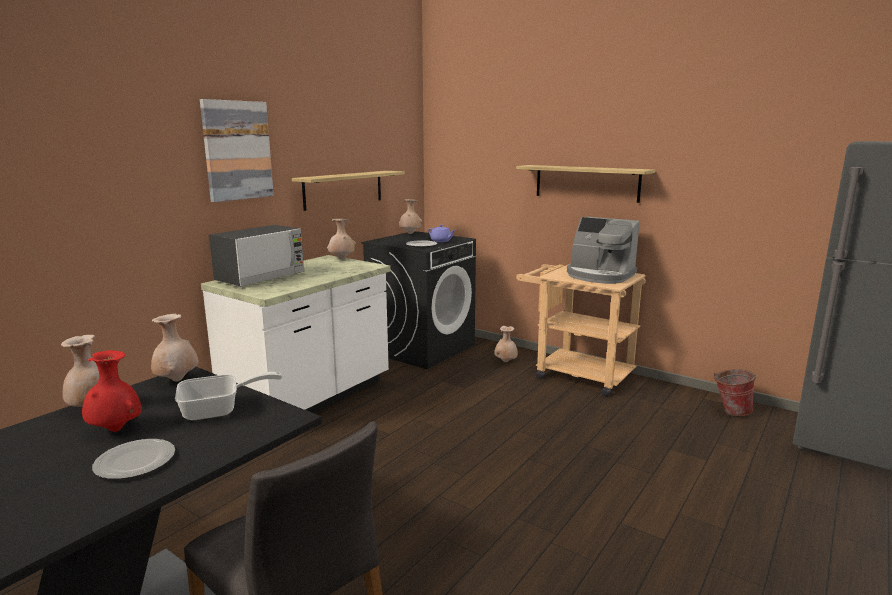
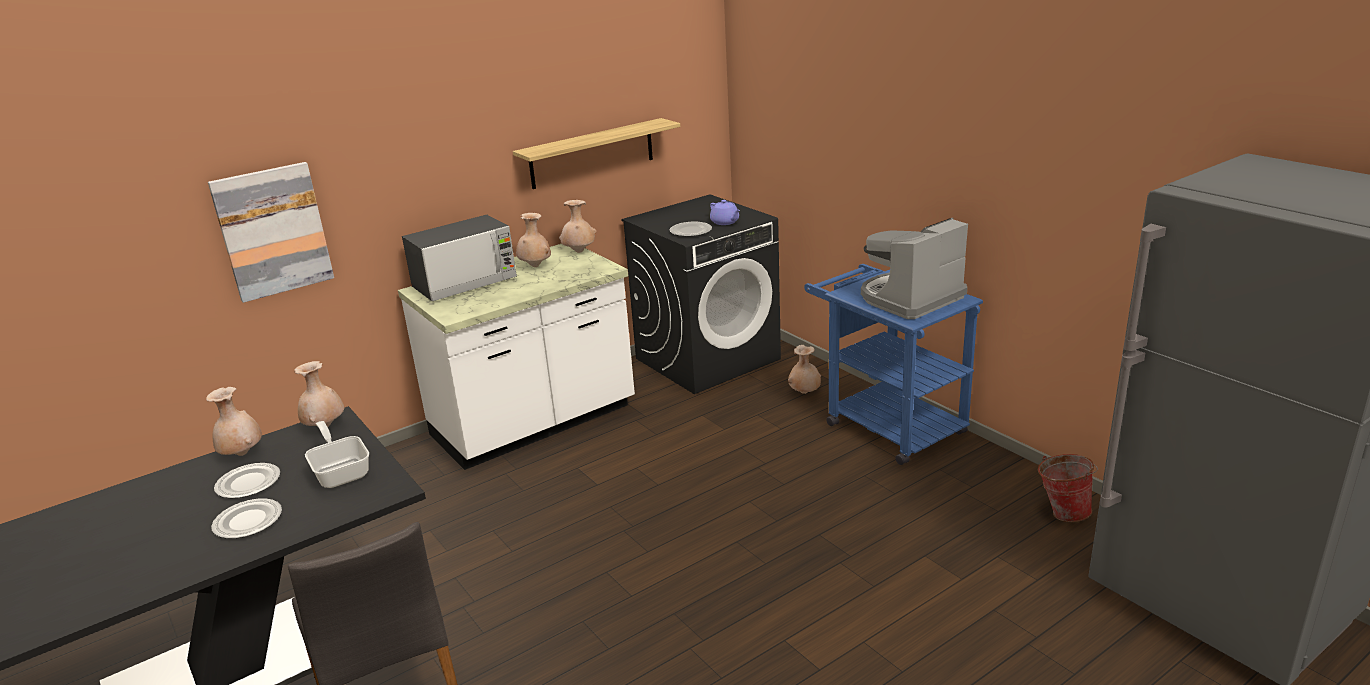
camera: 20 degrees right, 10 degrees up
red vase [82,350,142,432] -> plate [214,463,280,498]
frying pan [175,372,282,420] -> frying pan turned 120 degrees counterclockwise [305,421,369,488]
picture [200,99,274,202] -> picture moved to [208,162,334,303]
beige vase [399,199,422,234] -> beige vase moved to [516,213,551,267]
shelf [516,165,655,203] -> none
beige cart [516,264,646,396] -> blue cart [804,264,983,465]
coffee machine [567,217,640,284] -> coffee machine turned 90 degrees clockwise [861,218,968,319]

